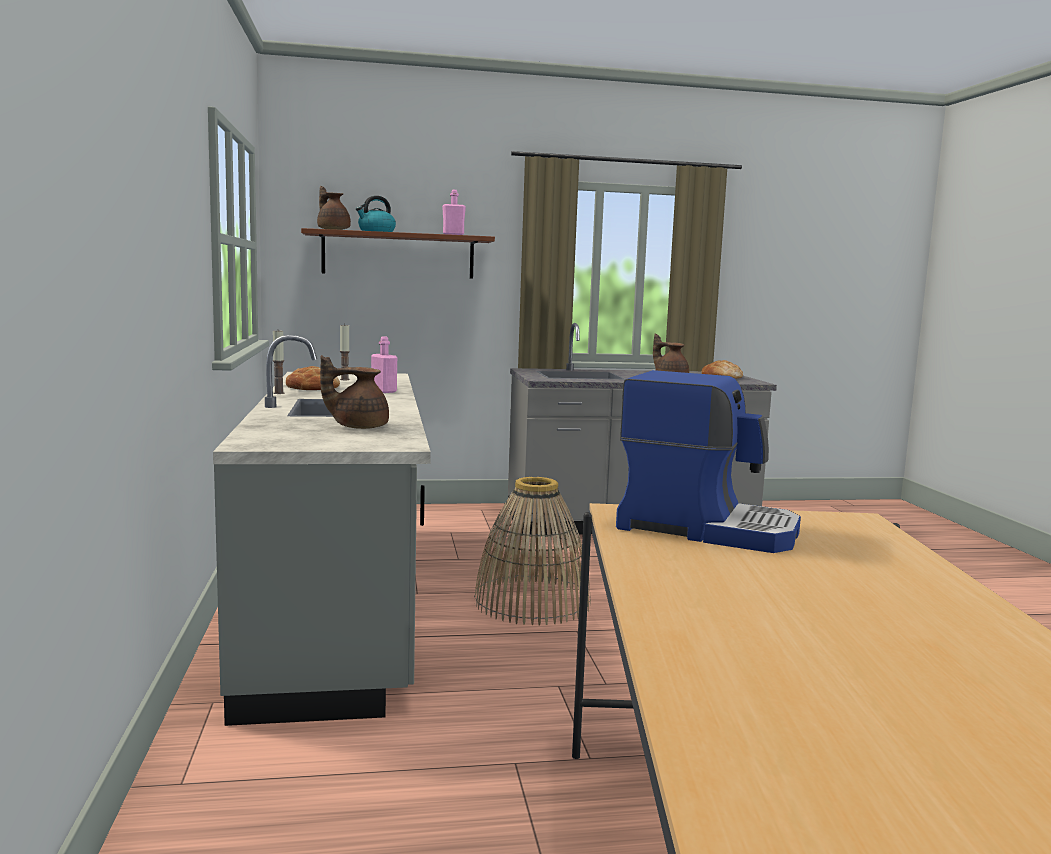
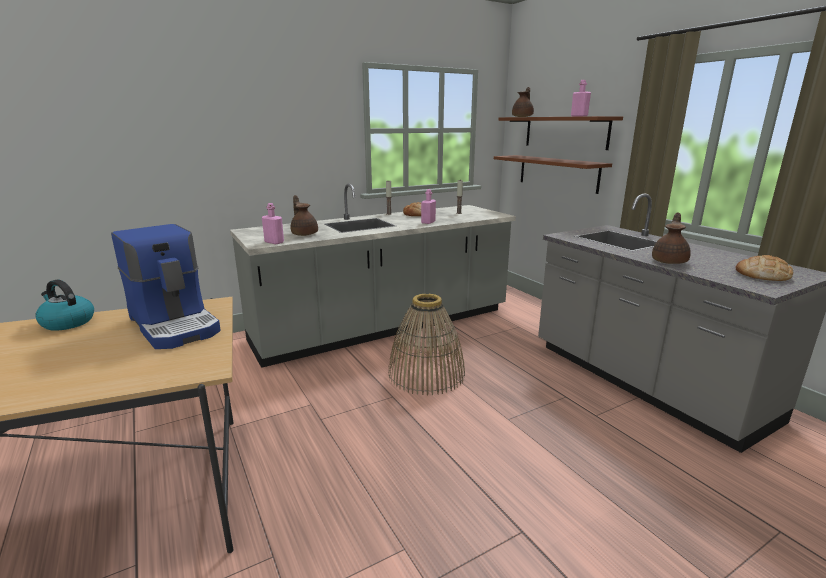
camera: 70 degrees right, 10 degrees up
kettle [356,196,396,232] -> kettle moved to [35,279,94,331]
coffee machine [616,370,801,553] -> coffee machine turned 45 degrees counterclockwise [111,224,221,349]
none -> pink bottle [262,203,284,244]
none -> brown shelf [494,155,612,194]

